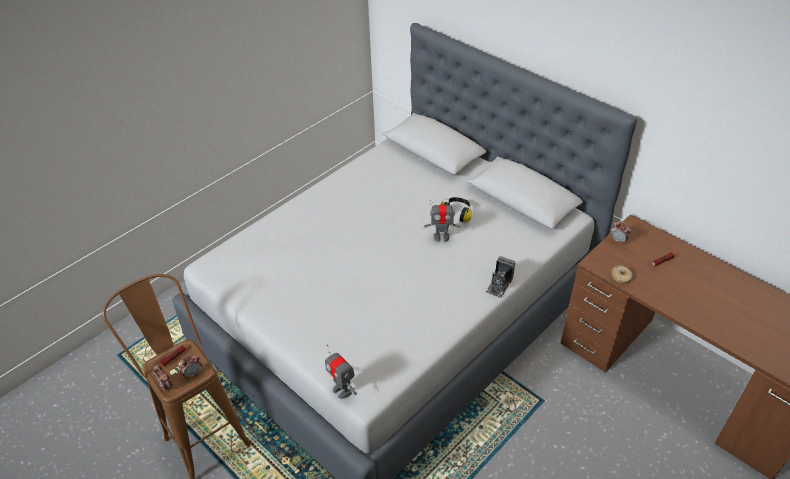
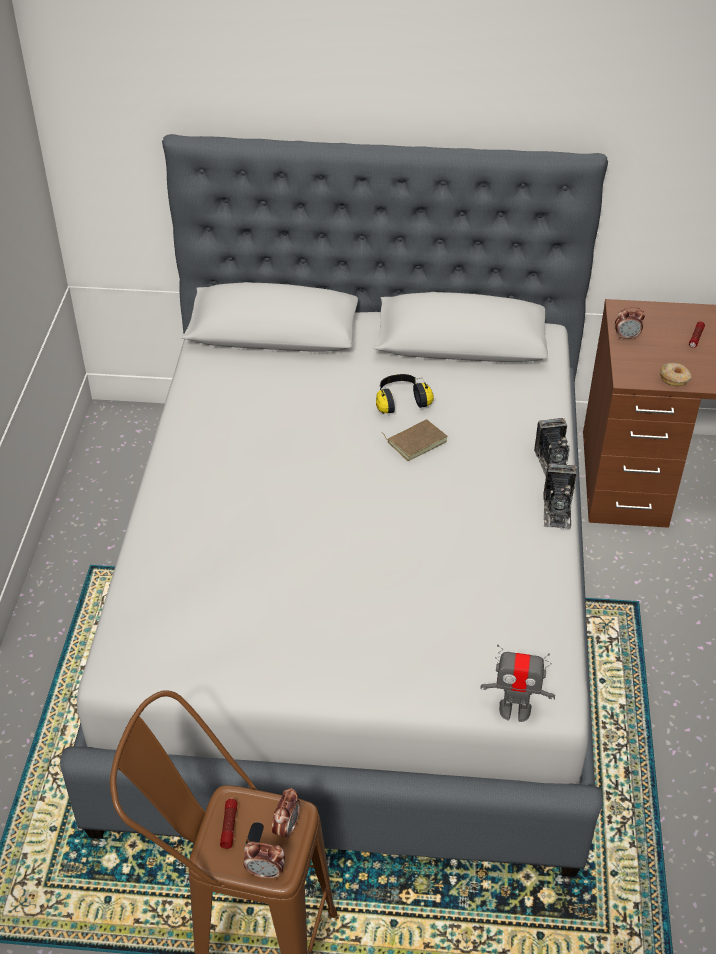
camera: 40 degrees left, 0 degrees up
toy robot [424,200,460,242] -> brown book [382,419,447,461]
none -> camera [543,464,577,529]

